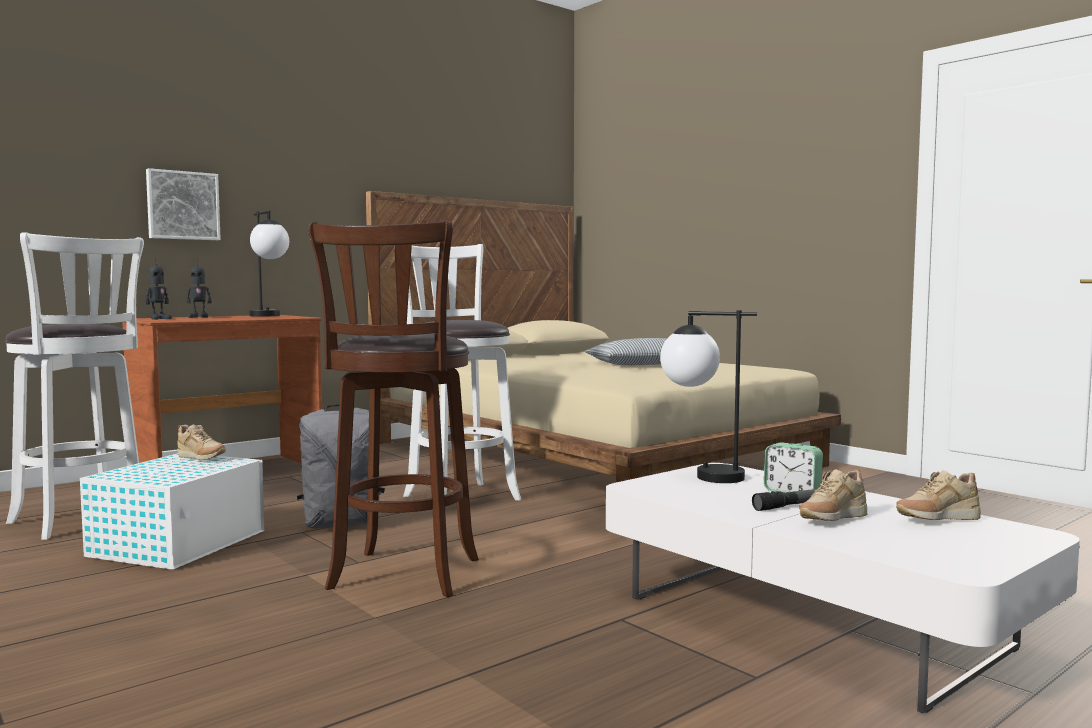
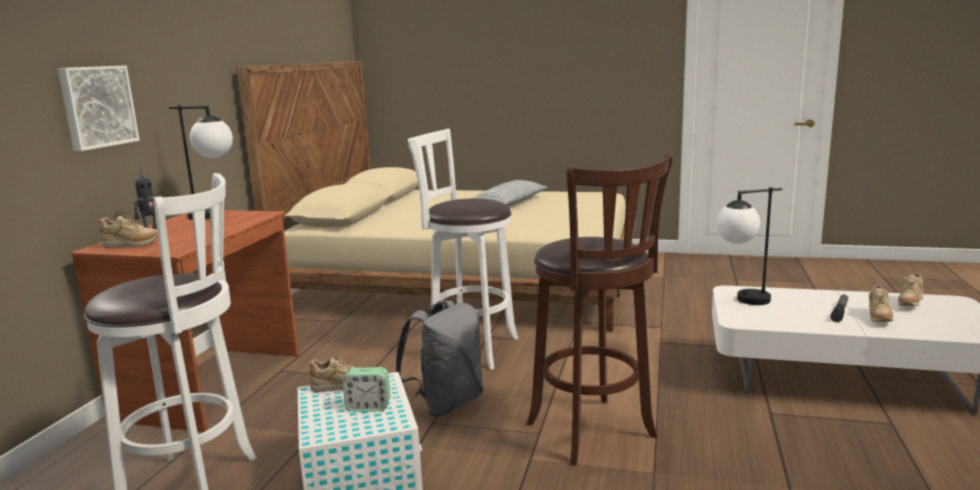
camera: 35 degrees left, 10 degrees up
toy robot [146,258,172,319] -> beige shoe [99,215,158,248]
alarm clock [764,442,823,493] -> alarm clock moved to [343,367,390,412]

